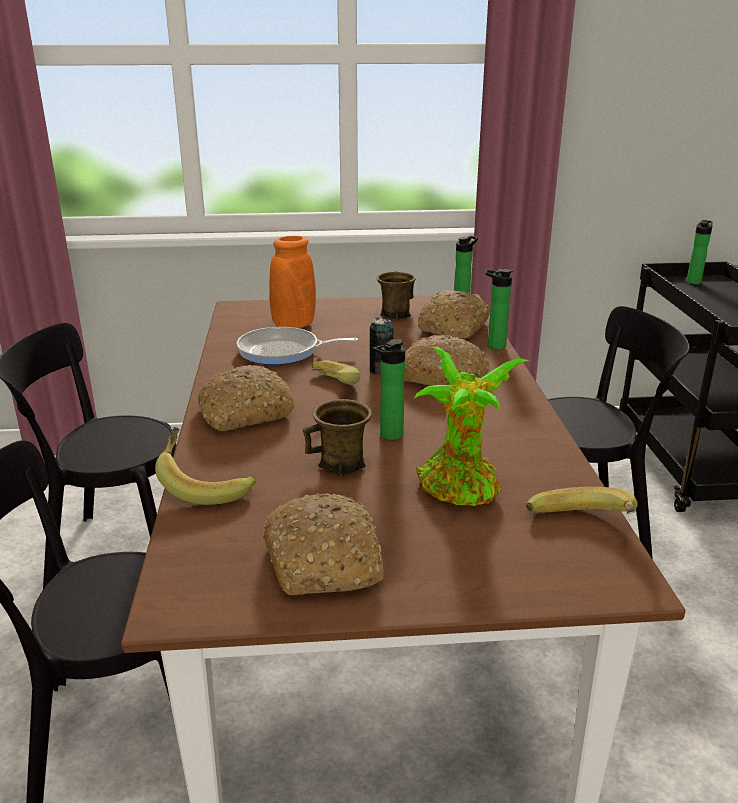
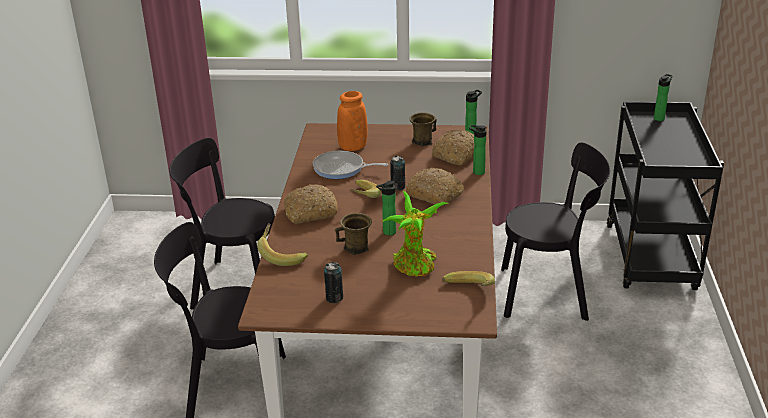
camera: 10 degrees right, 5 degrees up
bread [263,493,384,595] -> can [324,262,343,303]

